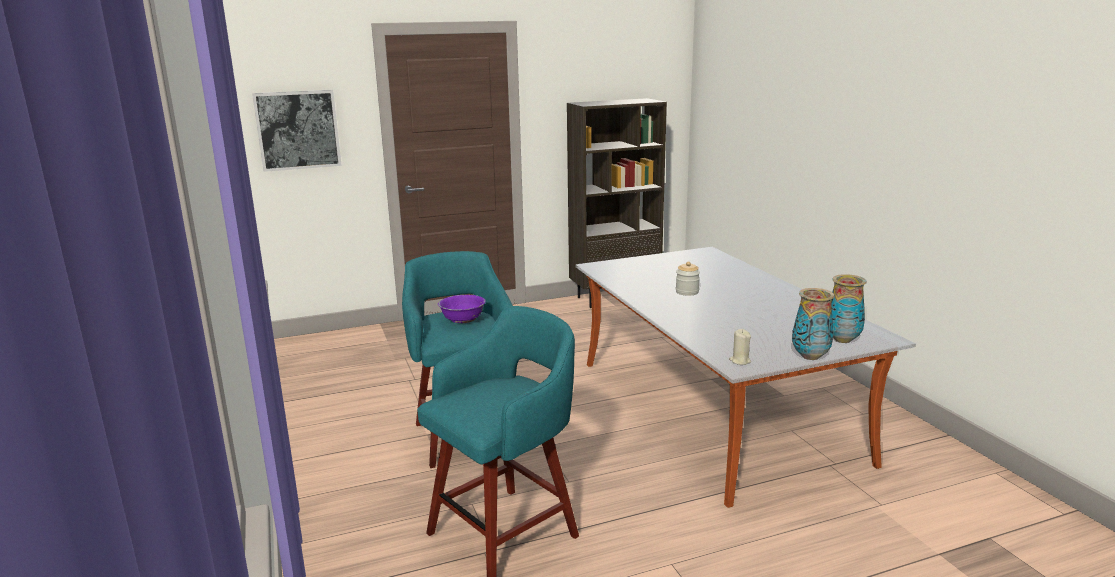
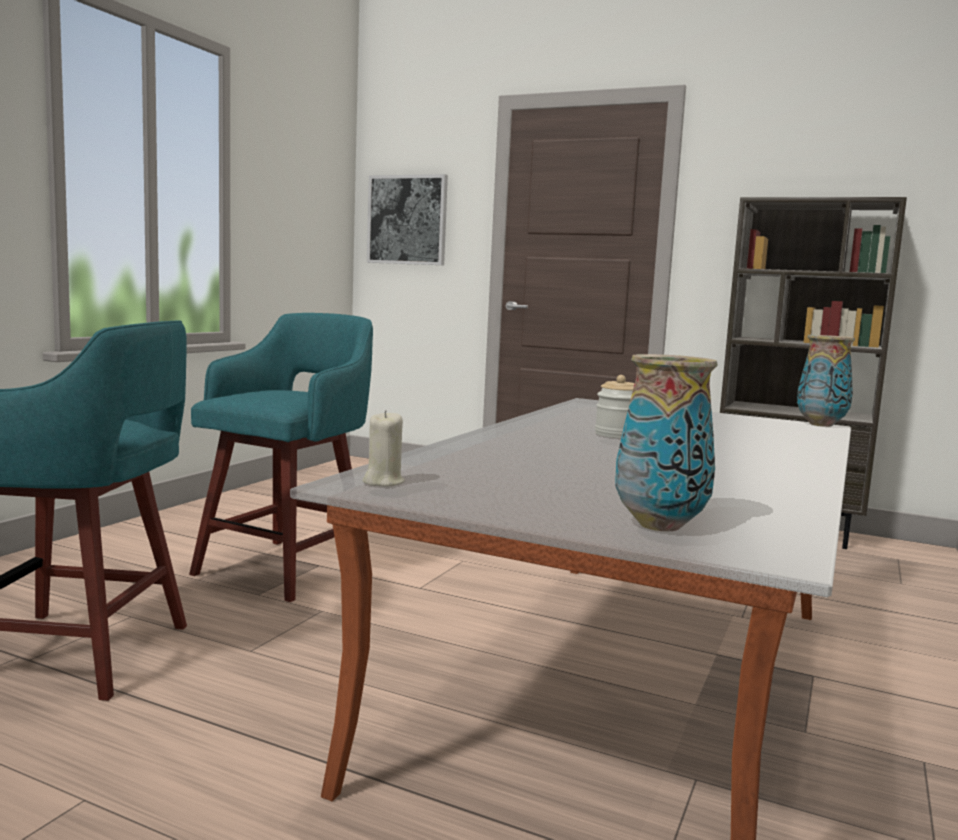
camera: 45 degrees right, 10 degrees down
purple bowl [438,295,486,323] -> none
vase [792,288,835,360] -> vase moved to [797,335,855,427]

